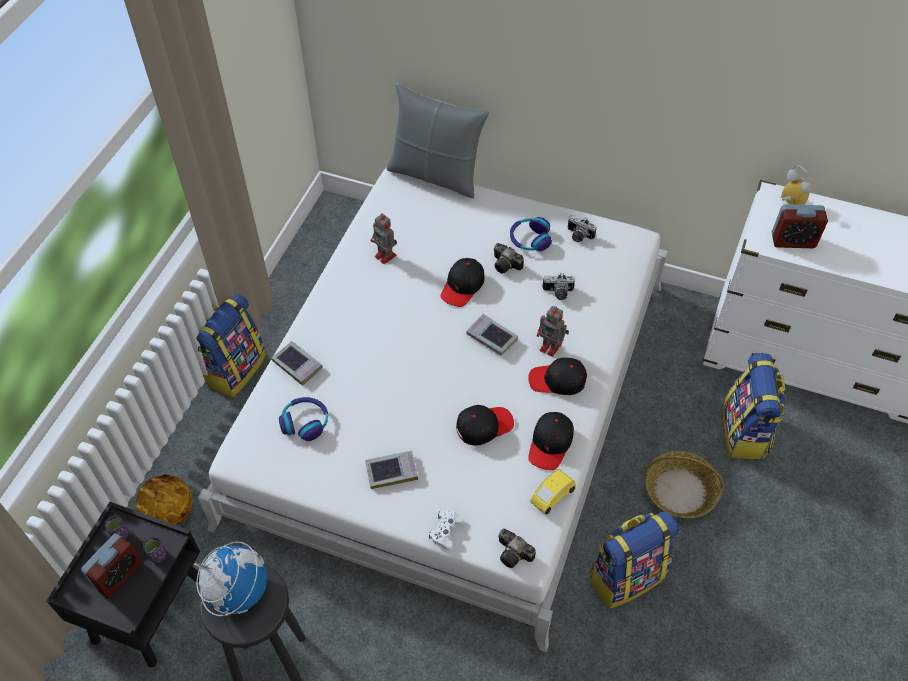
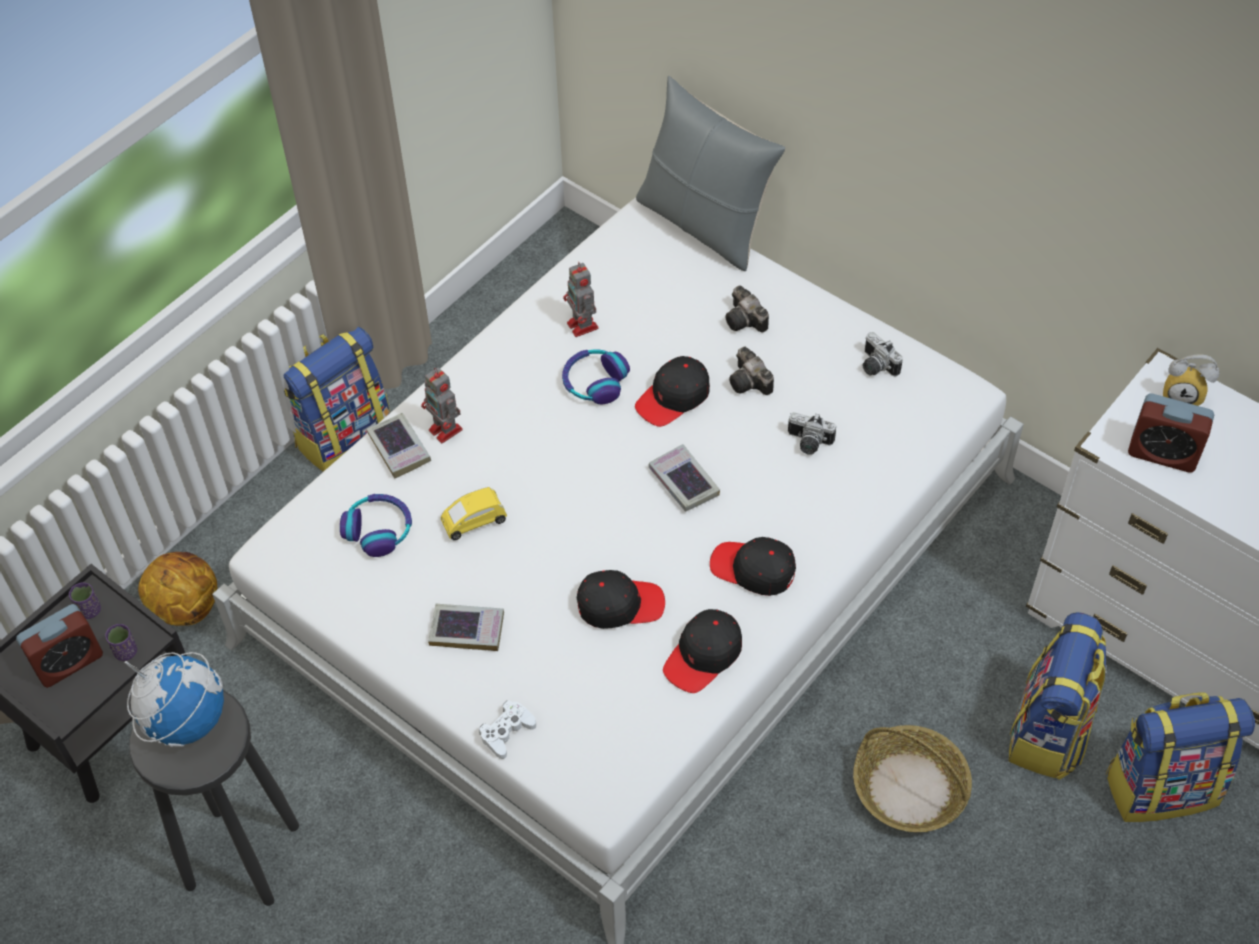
camera: 20 degrees right, 0 degrees up
camera [498,528,536,568] -> camera moved to [726,285,769,333]
headphones [510,217,552,251] -> headphones moved to [562,350,630,404]
yellow toy car [531,469,576,515] -> yellow toy car moved to [441,487,507,540]
toy robot [537,306,569,357] -> toy robot moved to [421,368,463,443]
backpack [589,511,679,609] -> backpack moved to [1106,692,1255,822]
alarm clock [780,165,812,205] -> alarm clock turned 120 degrees clockwise [1163,355,1220,406]

